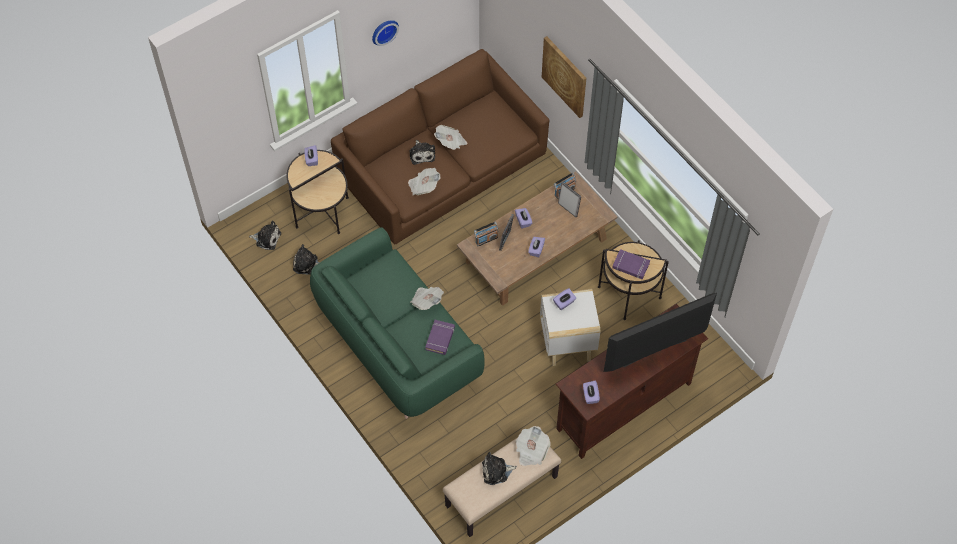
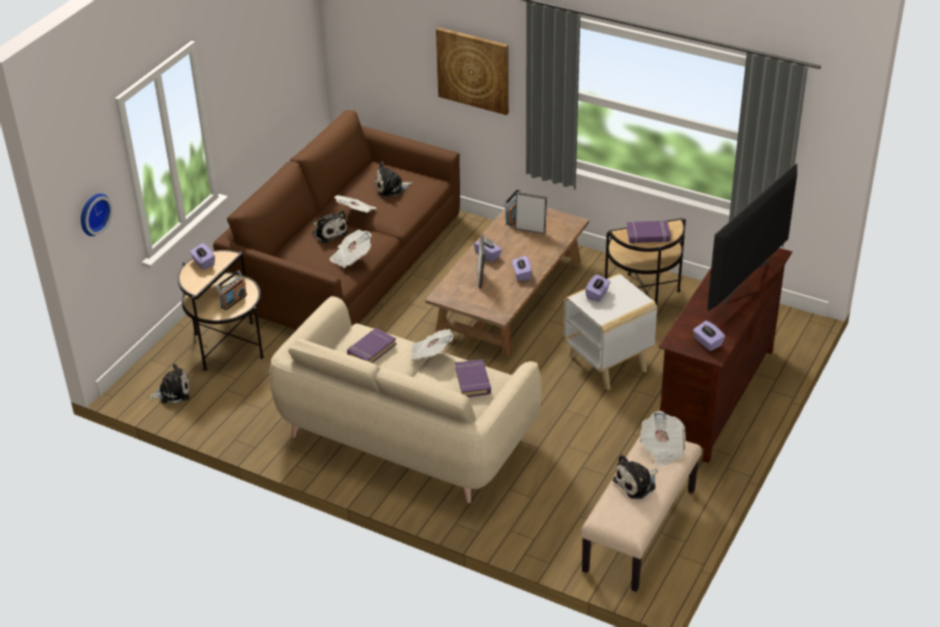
camera: 25 degrees left, 20 degrees down
plush toy [293,244,320,274] -> plush toy moved to [375,162,413,197]
green sofa [310,227,485,419] -> beige sofa [269,296,542,503]
wall clock [372,20,399,46] -> wall clock moved to [81,193,113,236]
radio [474,222,498,246] -> radio moved to [215,270,247,310]
none -> purple book [347,328,396,363]

